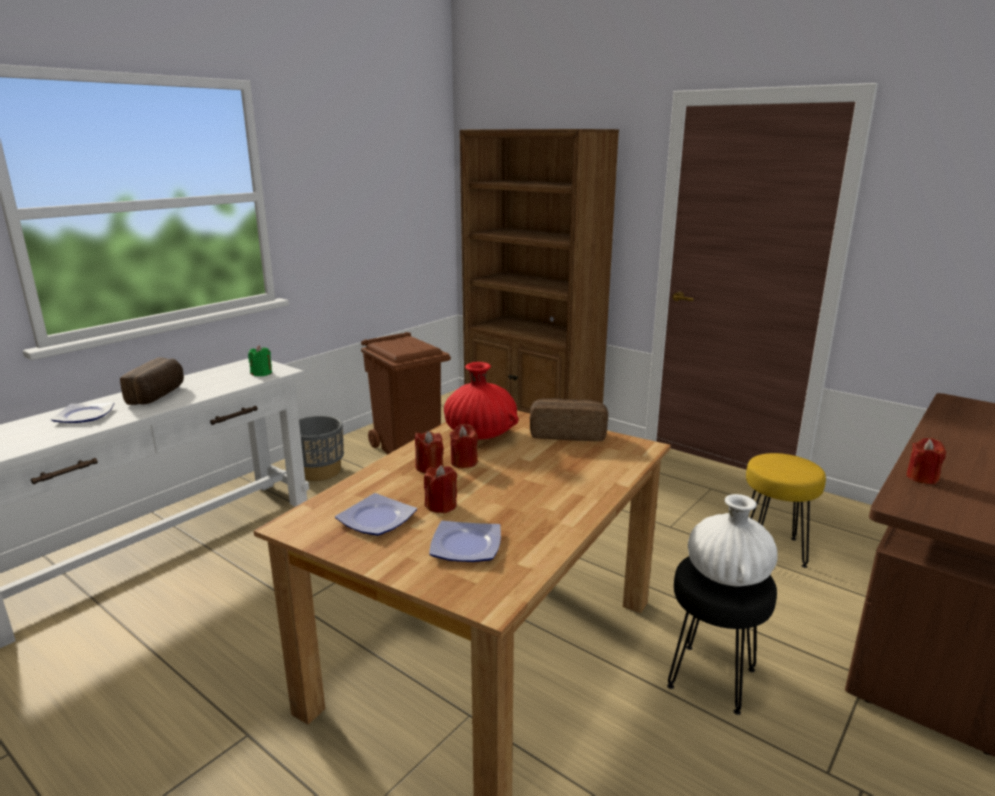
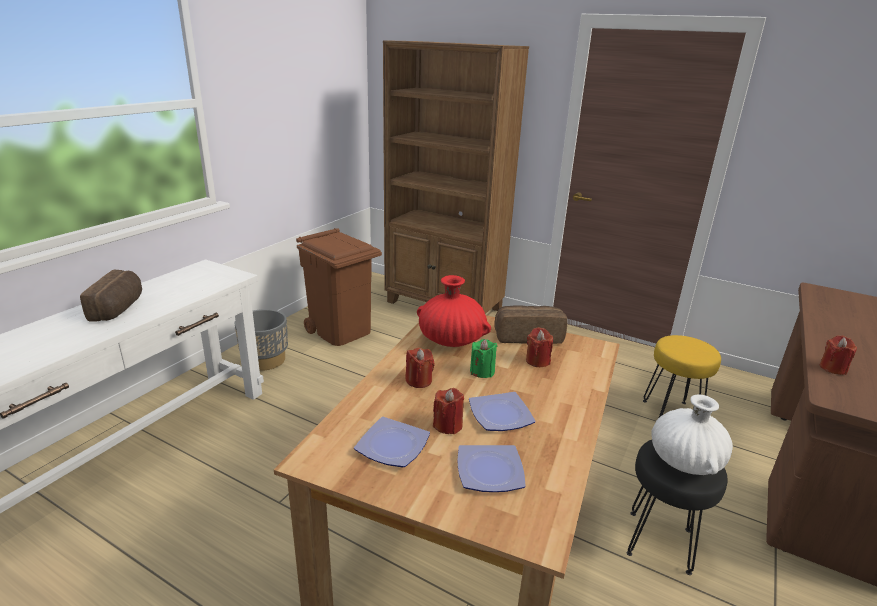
camera: 10 degrees left, 5 degrees up
plate [51,402,114,423] -> plate moved to [469,392,536,431]
green candle [248,345,272,376] -> green candle moved to [470,339,497,378]
red candle [450,424,478,468] -> red candle moved to [526,327,553,367]

